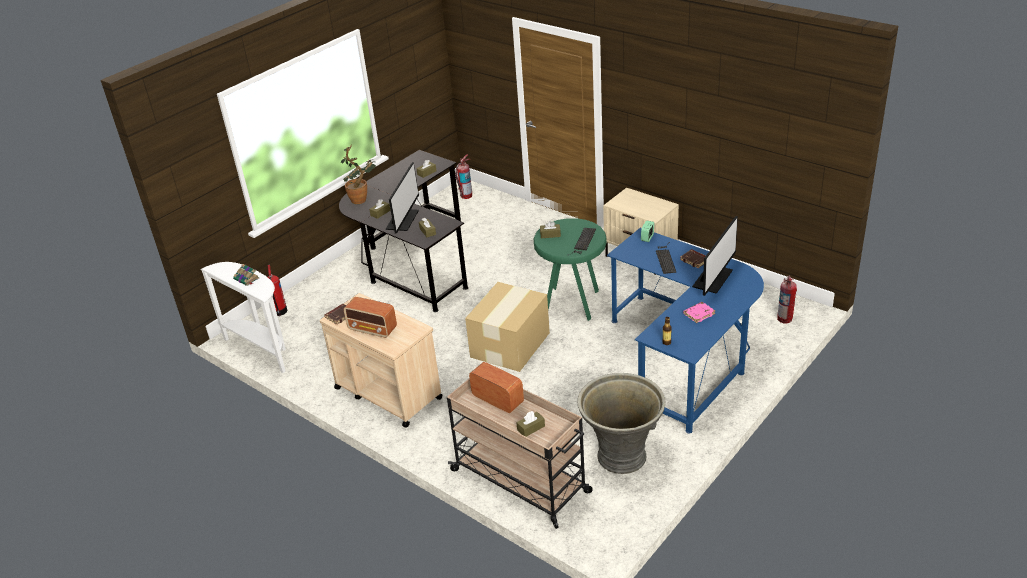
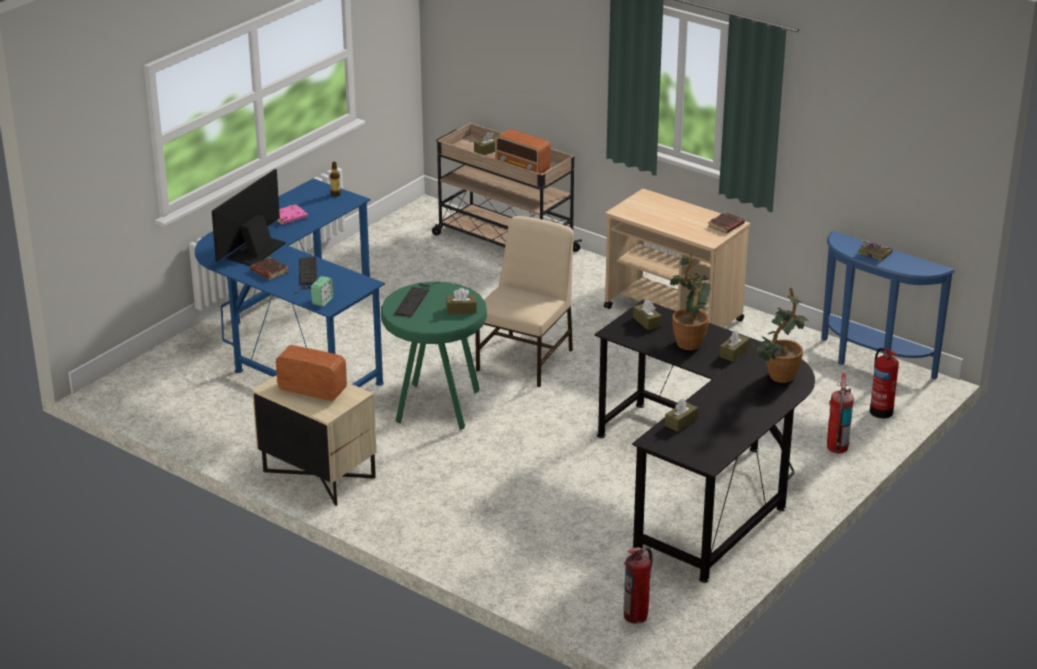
camera: 175 degrees right, 5 degrees down
white console table [201,262,286,373] -> blue console table [821,231,955,379]
radio [344,297,397,338] -> radio moved to [276,345,347,401]
monitor [386,162,419,234] -> potted plant [670,253,712,350]
cardboard box [465,282,550,372] -> beige chair [475,216,574,387]
grey planter [577,373,665,474] -> none
fire extinguisher [777,276,797,323] -> fire extinguisher moved to [827,373,854,453]

